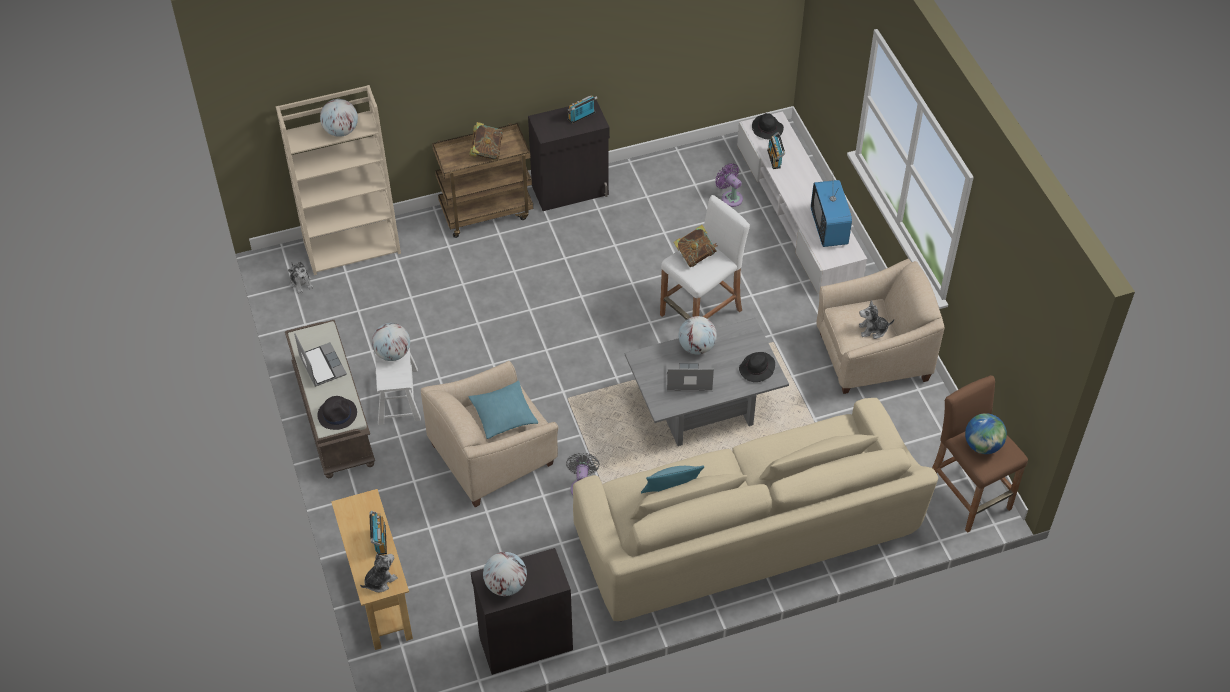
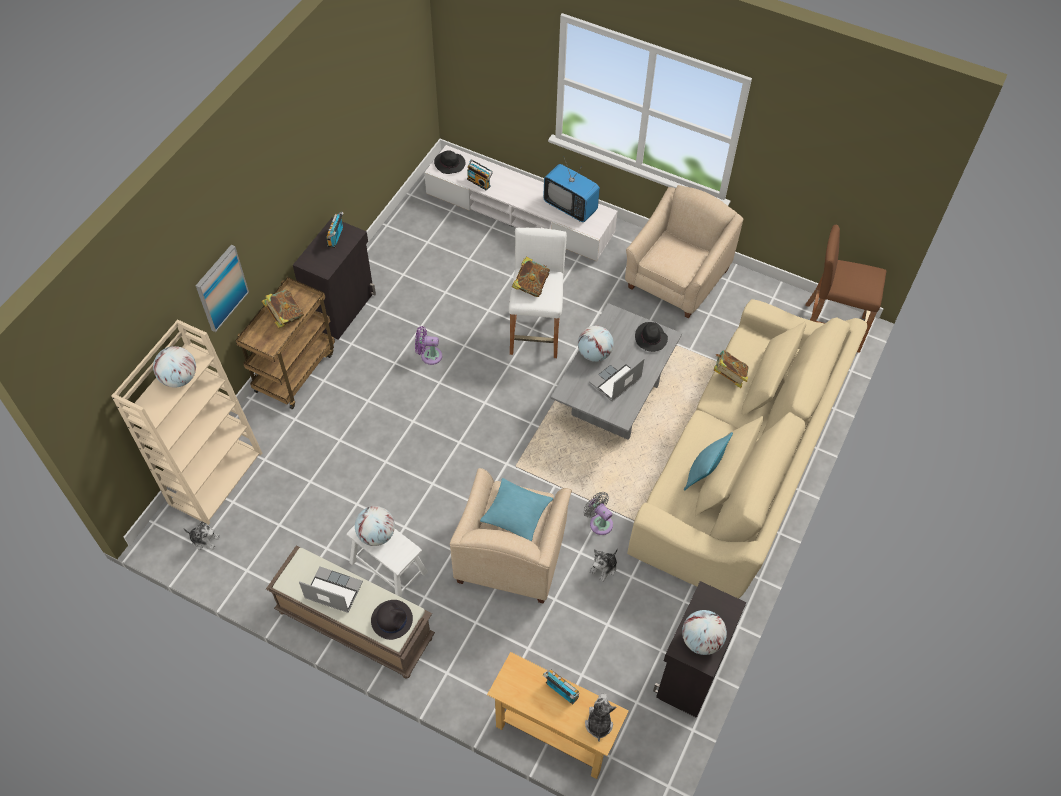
camera: 45 degrees left, 5 degrees up
purple fan [715,163,743,207] -> purple fan moved to [415,326,442,365]
plush toy [859,300,894,339] -> plush toy moved to [590,548,618,582]
globe [965,413,1007,454] -> none
none -> picture [195,245,249,332]
none -> book [714,350,749,388]

